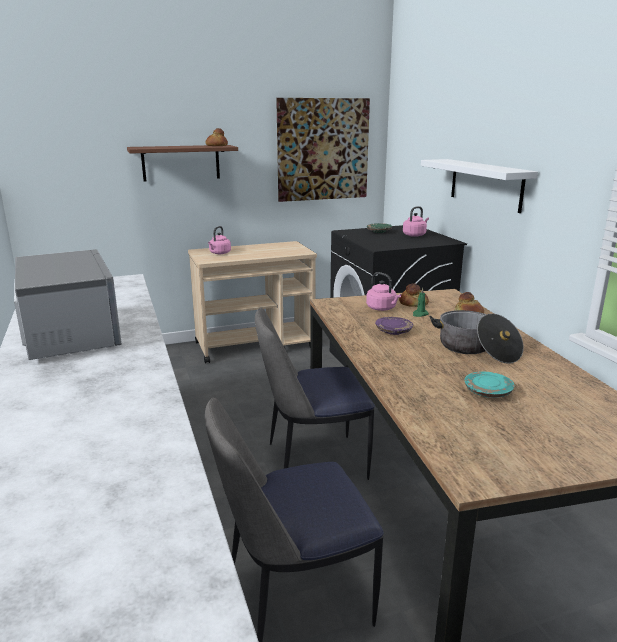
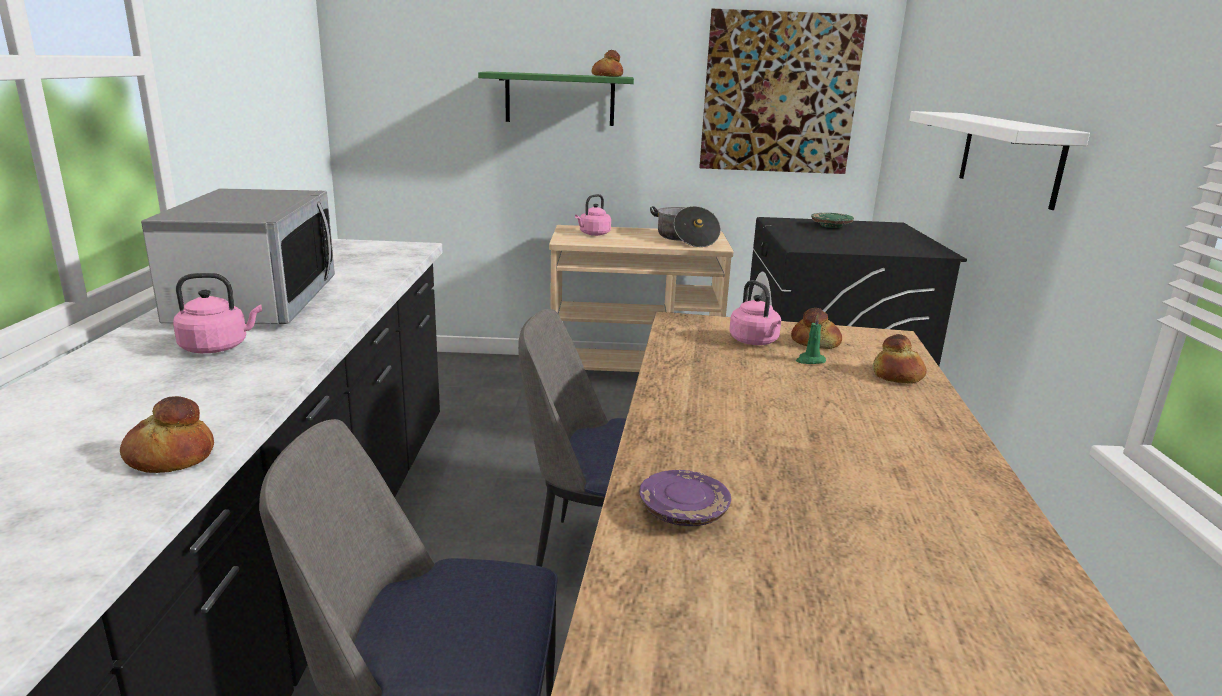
camera: 20 degrees right, 0 degrees up
brown shelf [127,145,238,182] -> green shelf [478,71,634,126]
purple plate [375,317,413,335] -> purple plate moved to [639,470,731,526]
pink kettle [403,206,429,237] -> pink kettle moved to [173,273,262,353]
cooking pot [430,310,524,364] -> cooking pot moved to [650,206,721,247]
turquoise plate [465,372,515,398] -> none
none -> bread [120,396,214,473]

